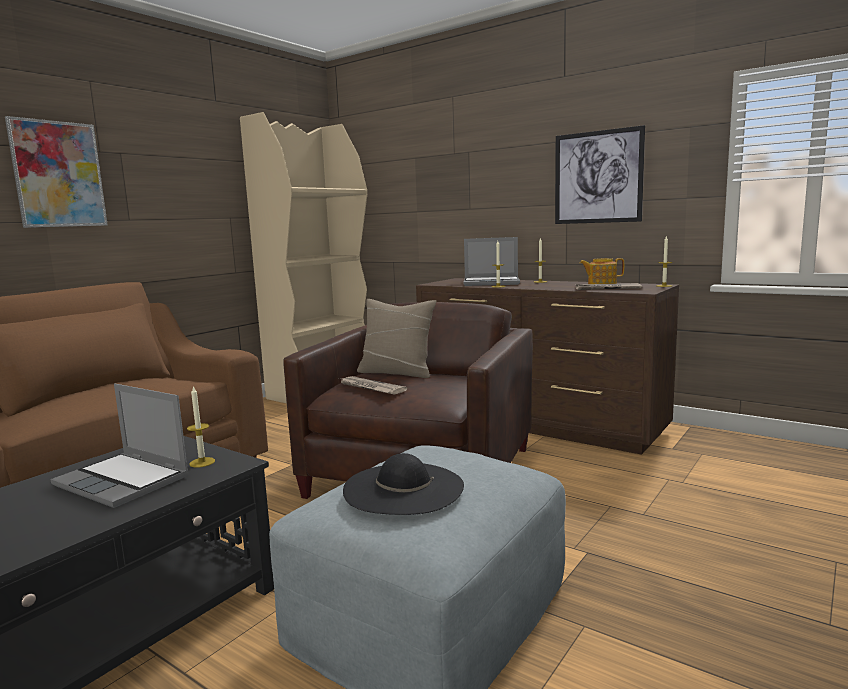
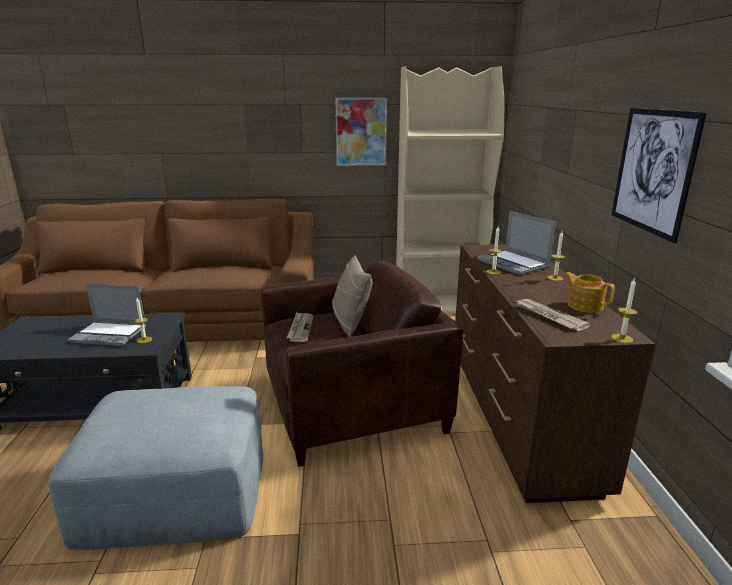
camera: 50 degrees right, 10 degrees up
picture [5,116,108,228] -> picture moved to [335,97,387,166]
laptop [50,384,189,508] -> laptop turned 75 degrees counterclockwise [67,283,146,346]
black hat [343,453,464,515] -> none

